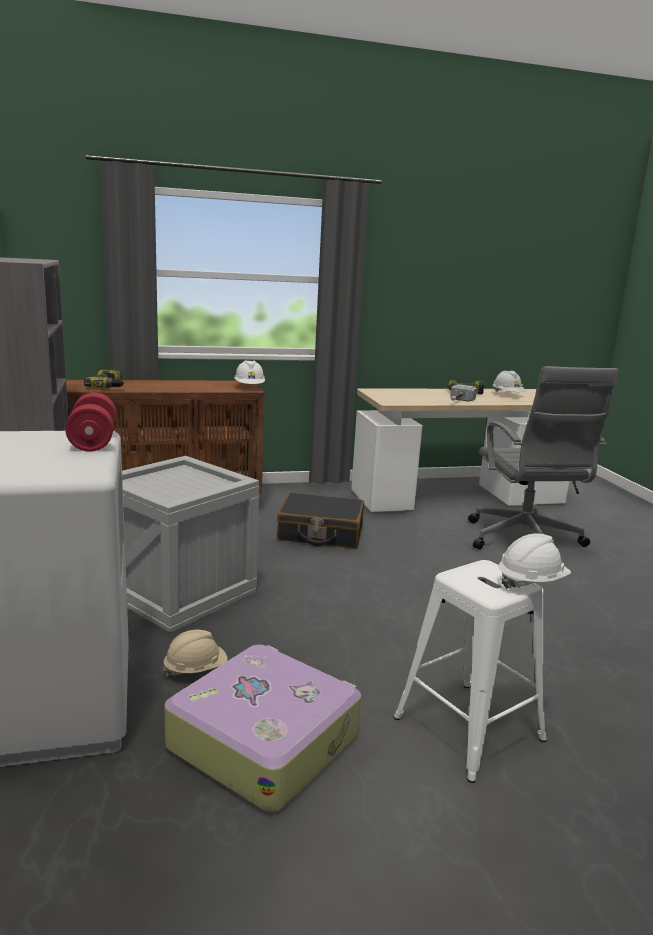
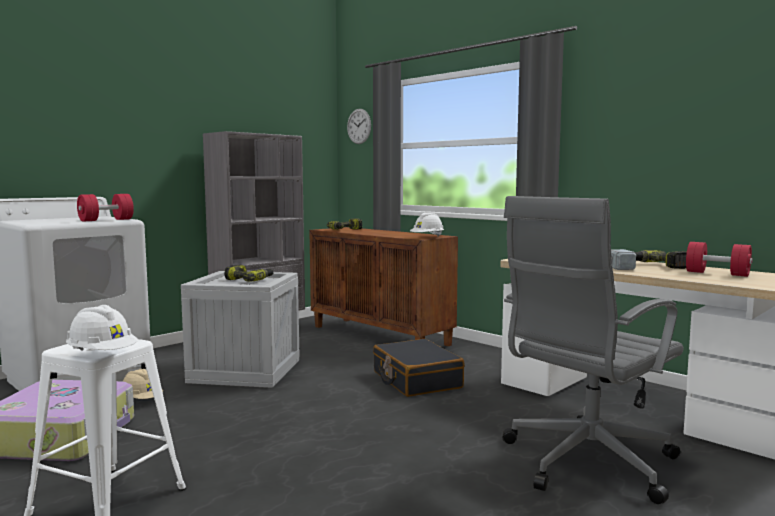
camera: 60 degrees right, 10 degrees down
white hard hat [493,371,525,392] -> red dumbbell [686,242,753,277]
none -> power drill [225,265,274,282]
none -> wall clock [347,109,371,144]

